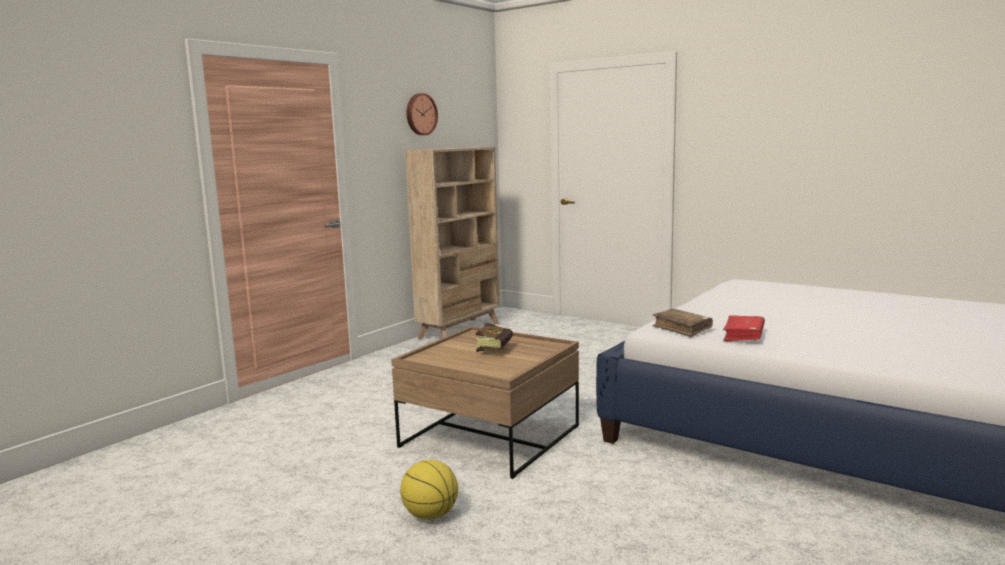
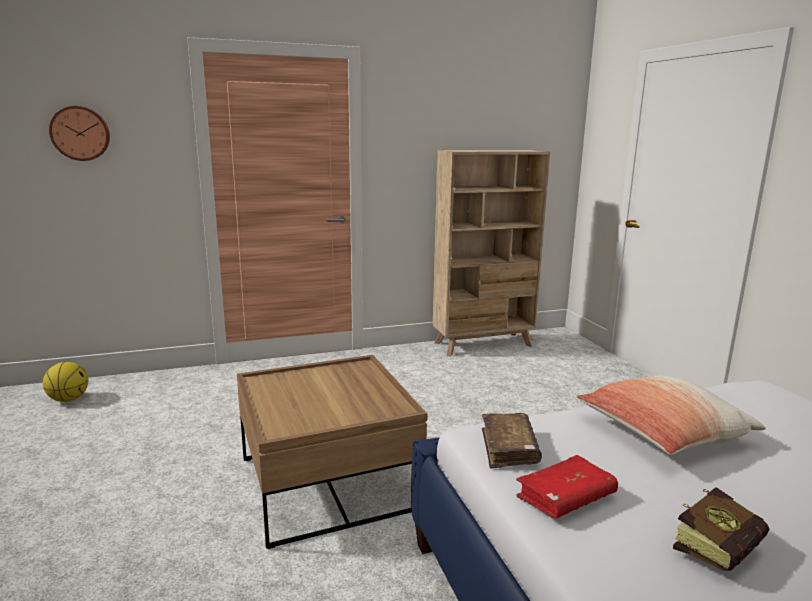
camera: 35 degrees right, 5 degrees up
basketball [400,460,458,520] -> basketball moved to [43,362,88,402]
wall clock [407,93,438,135] -> wall clock moved to [49,106,110,161]
book [476,323,513,352] -> book moved to [673,487,770,571]
none -> pillow [577,375,766,455]

